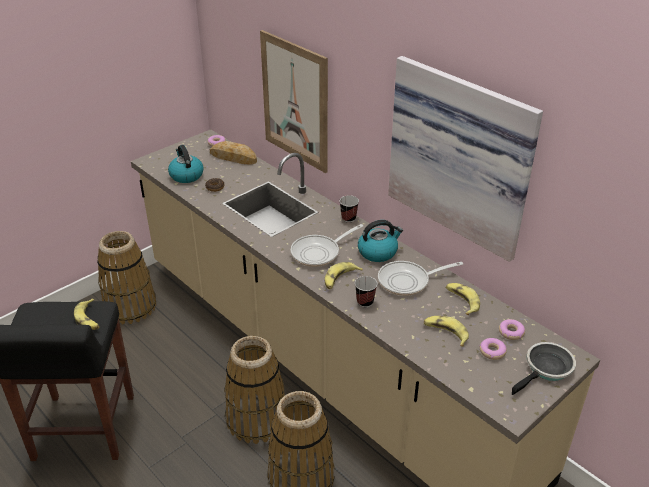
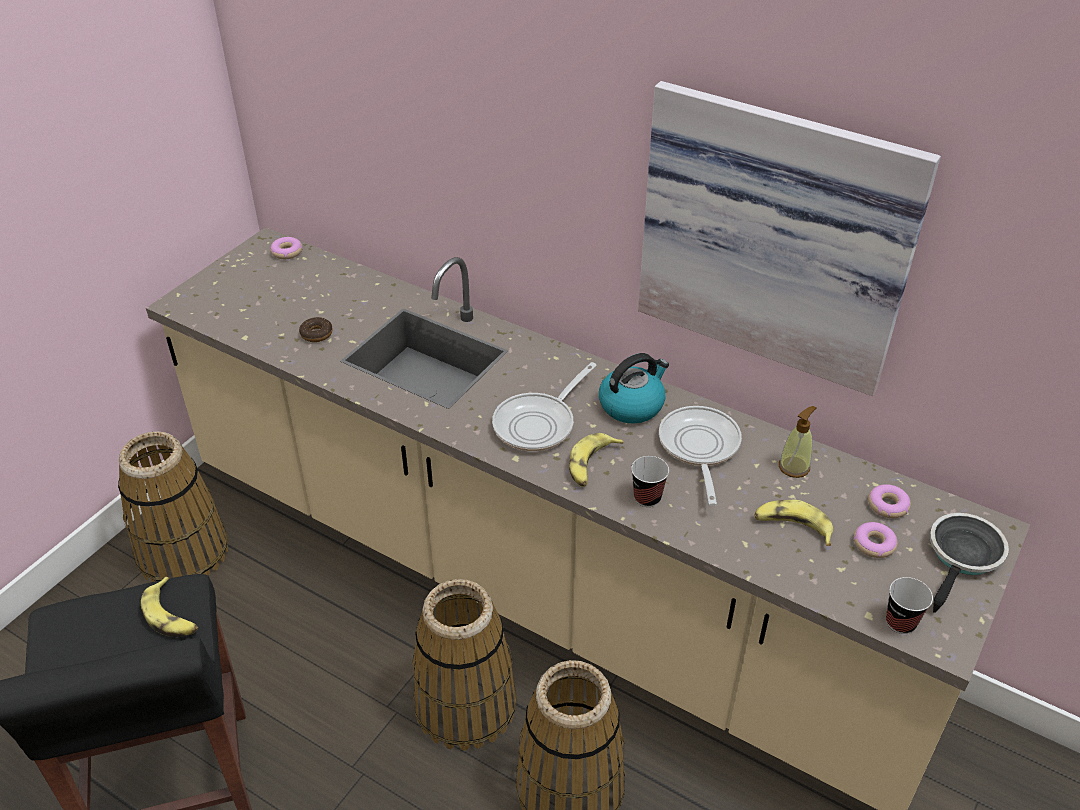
camera: 15 degrees left, 5 degrees up
kettle [168,145,204,183] -> none
bread [209,141,257,165] -> none
picture [260,30,328,173] -> none
cup [340,195,359,222] -> cup moved to [886,577,933,634]
frying pan [378,261,463,296] -> frying pan turned 120 degrees clockwise [659,406,742,506]
banana [446,283,480,315] -> soap dispenser [779,406,817,478]

